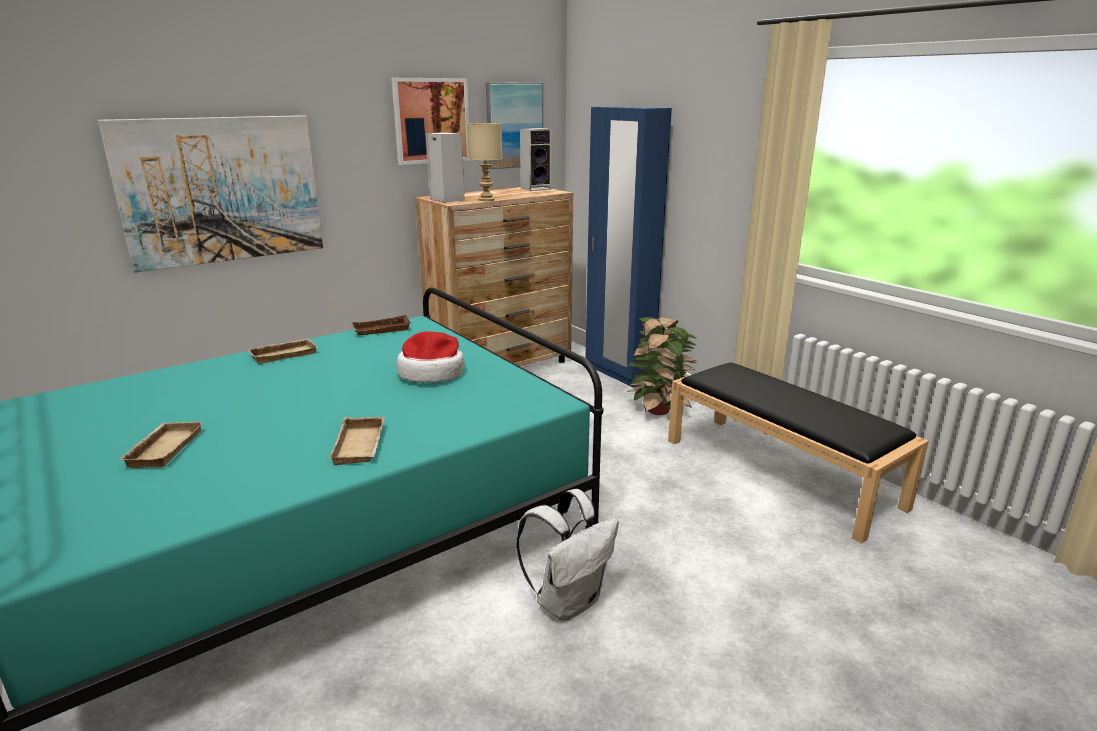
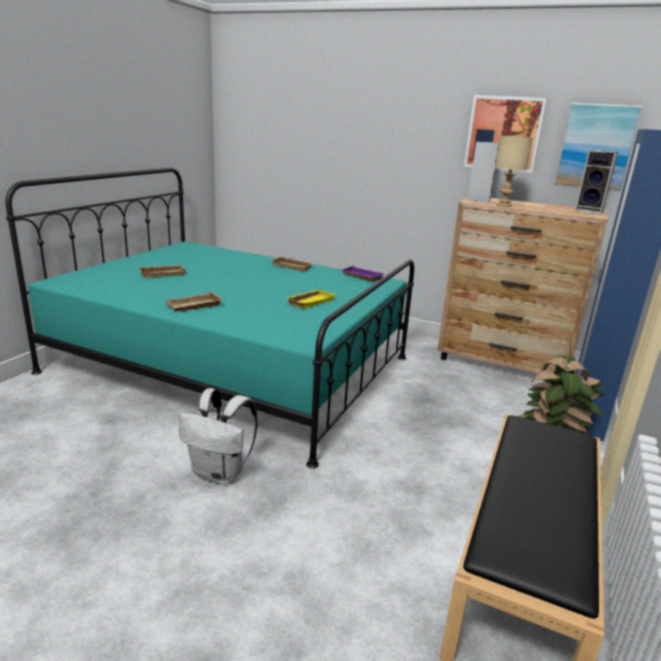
camera: 60 degrees right, 0 degrees up
picture [98,115,323,273] -> none
brown tray [352,315,411,335] -> purple tray [341,266,384,282]
hat [396,331,464,383] -> yellow tray [287,290,336,309]

